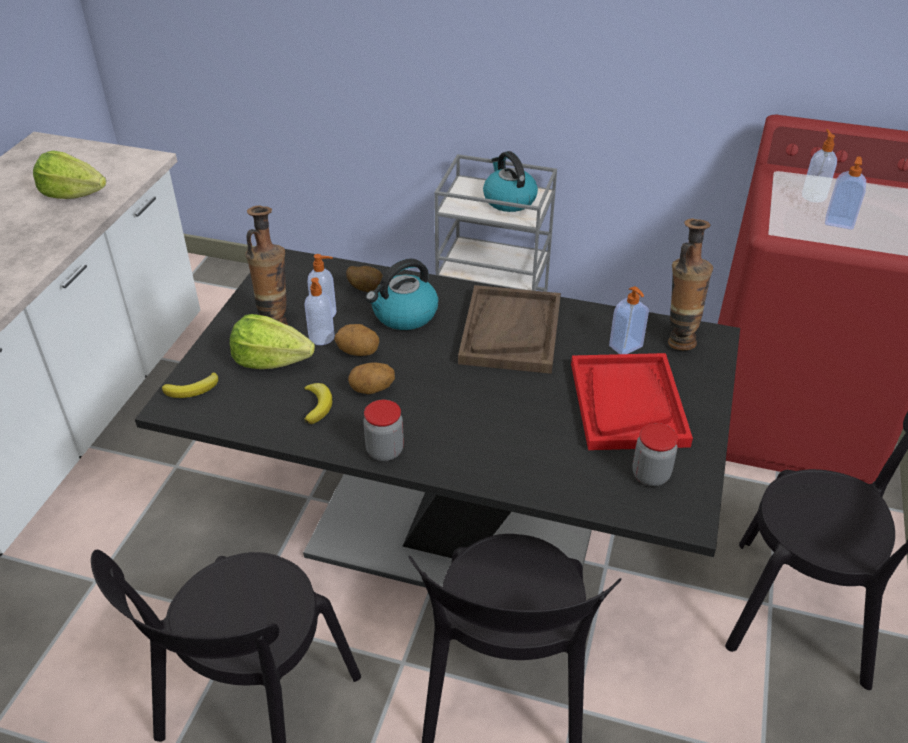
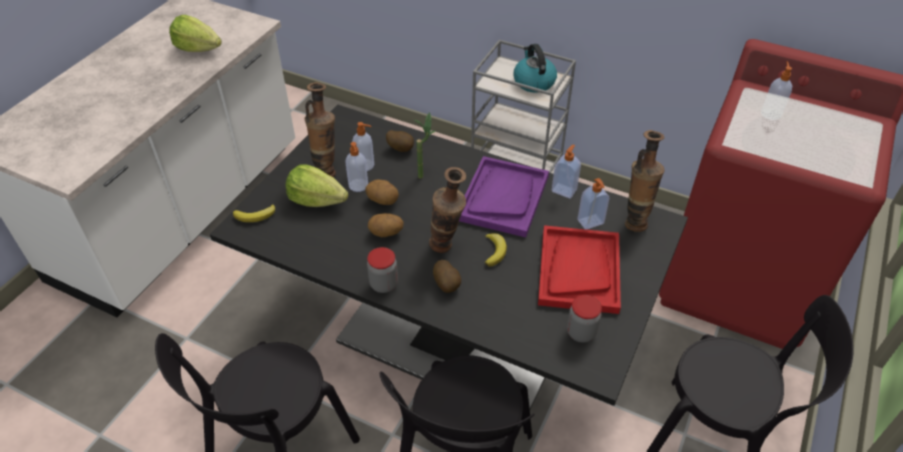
camera: 10 degrees right, 5 degrees up
banana [304,383,332,424] -> banana moved to [485,233,507,267]
kettle [366,259,438,330] -> potted plant [414,112,436,179]
brown tray [458,285,561,374] -> purple tray [459,156,549,238]
soap dispenser [825,156,866,230] -> soap dispenser moved to [552,145,581,199]
none -> vase [429,167,466,253]
none -> potato [433,260,461,293]

